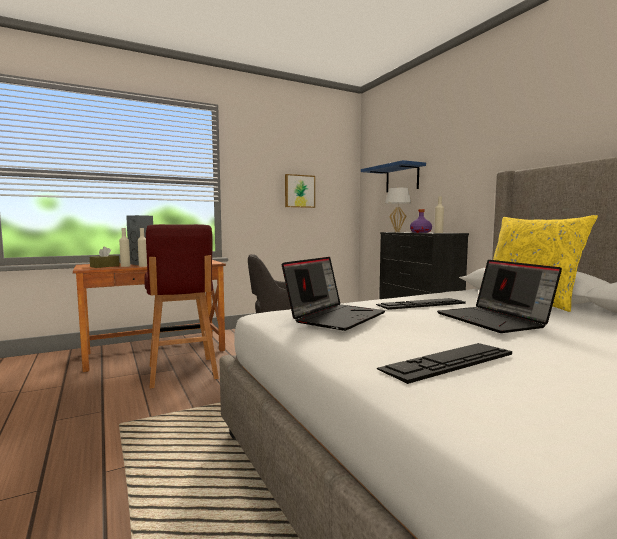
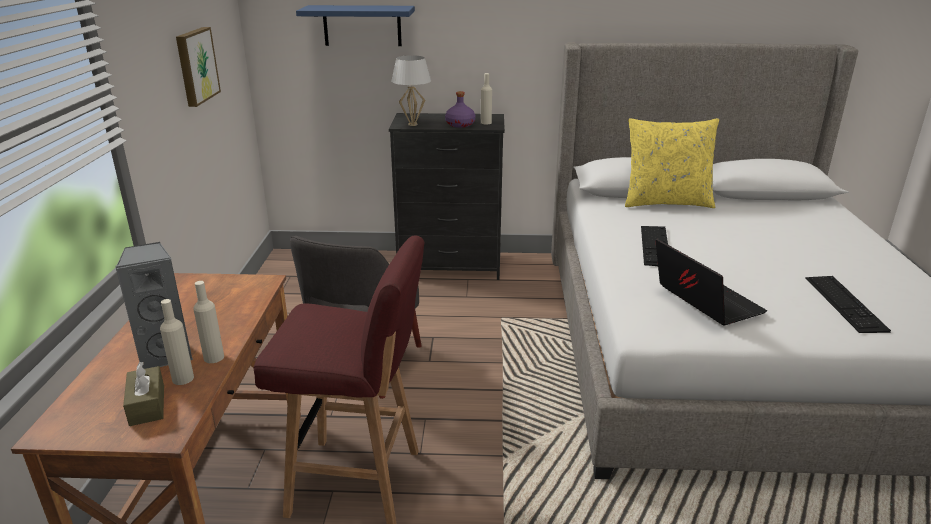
camera: 60 degrees left, 20 degrees up
laptop [437,260,562,333] -> none

